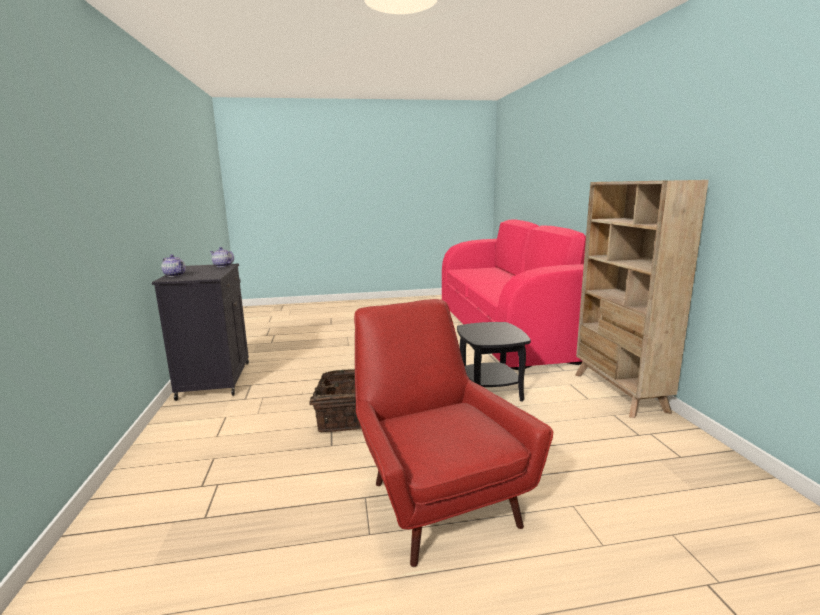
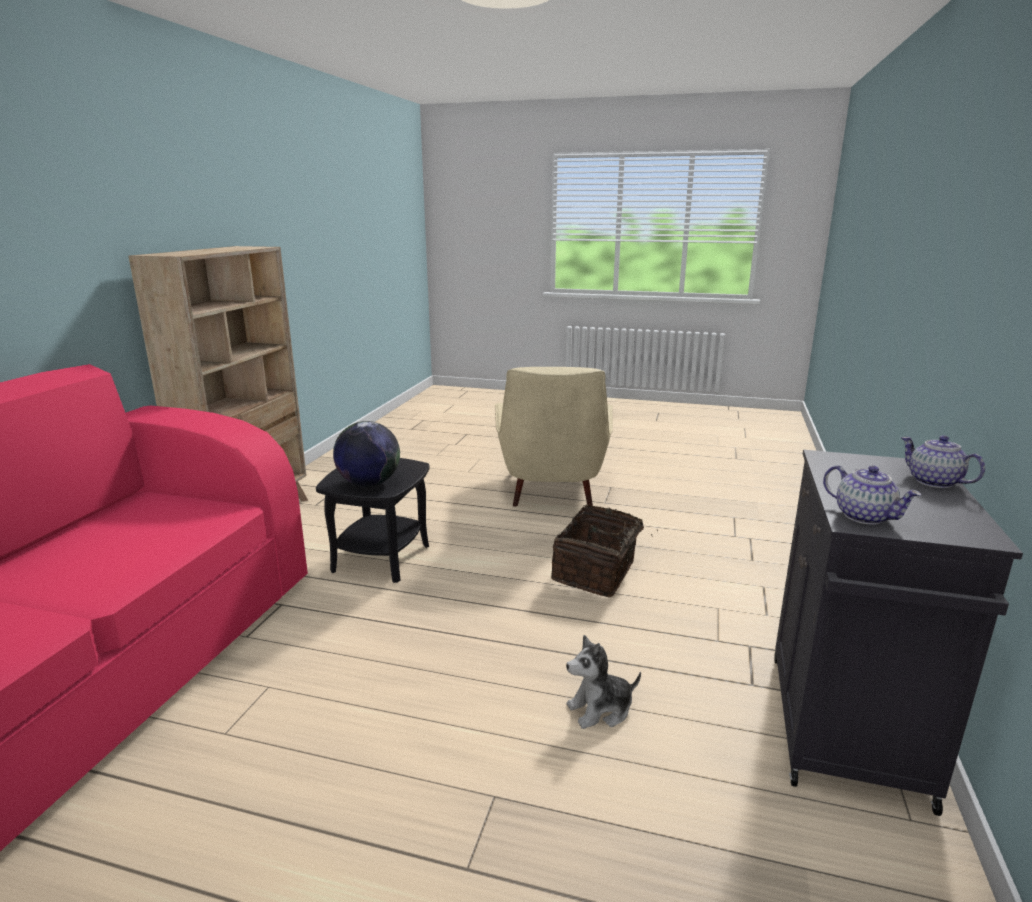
camera: 155 degrees left, 5 degrees up
red armchair [354,299,553,567] -> beige armchair [495,367,613,507]
none -> globe [333,421,400,487]
none -> plush toy [566,635,641,729]

